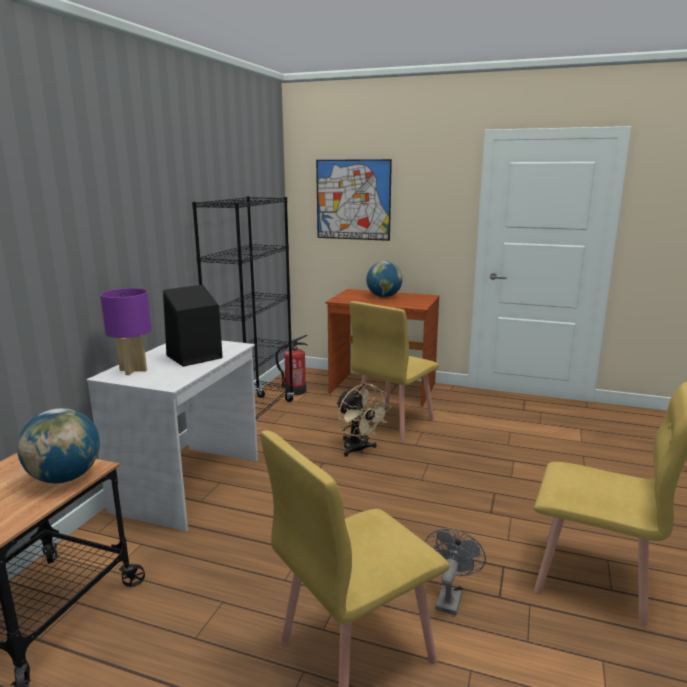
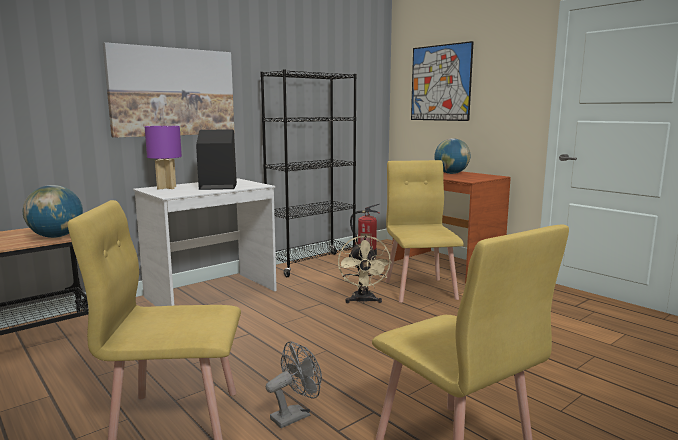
camera: 30 degrees right, 5 degrees down
yellow chair [350,301,439,442] -> yellow chair turned 105 degrees clockwise [386,160,464,303]
none -> picture [103,42,235,138]

